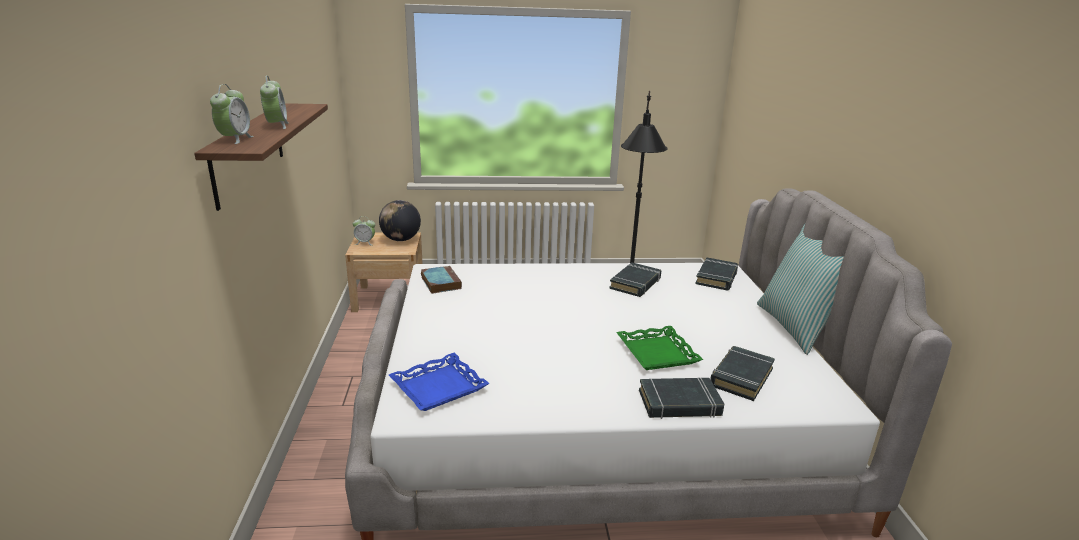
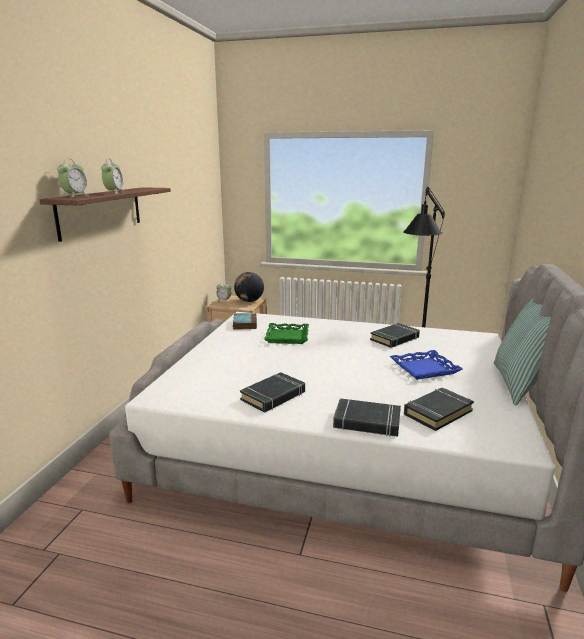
camera: 20 degrees right, 5 degrees down
blue tray [389,353,490,411] -> blue tray moved to [390,350,463,380]
green tray [616,326,703,370] -> green tray moved to [264,323,309,344]
black book [695,258,738,291] -> black book moved to [240,372,305,412]

